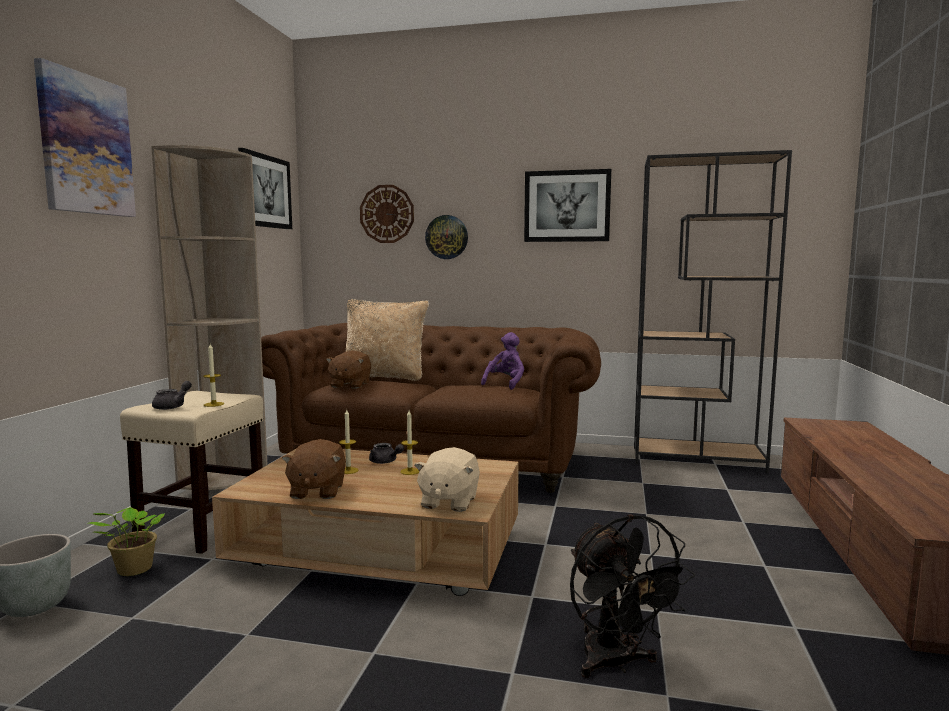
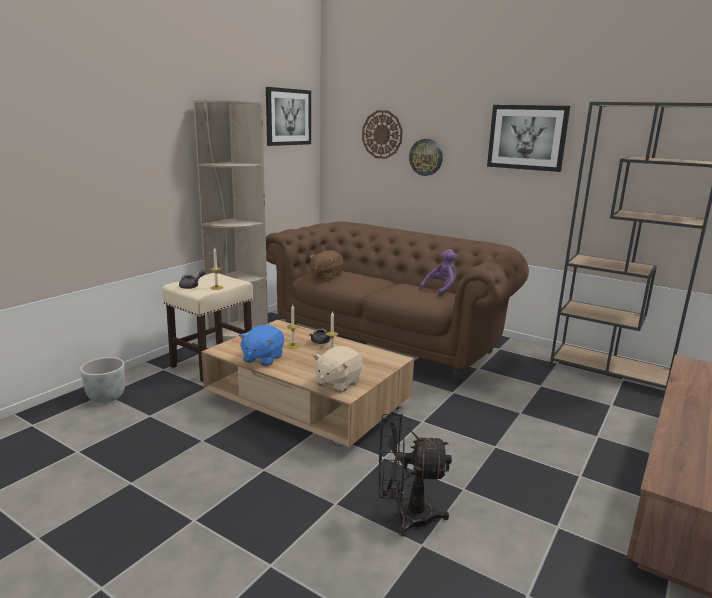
camera: 20 degrees right, 10 degrees up
picture [34,58,136,217] -> none
potted plant [89,507,165,576] -> none
brown plush toy [282,439,346,499] -> blue plush toy [239,325,284,366]
beige pillow [345,299,429,381] -> none
black fan [570,514,695,678] -> black fan turned 90 degrees clockwise [379,414,452,537]

